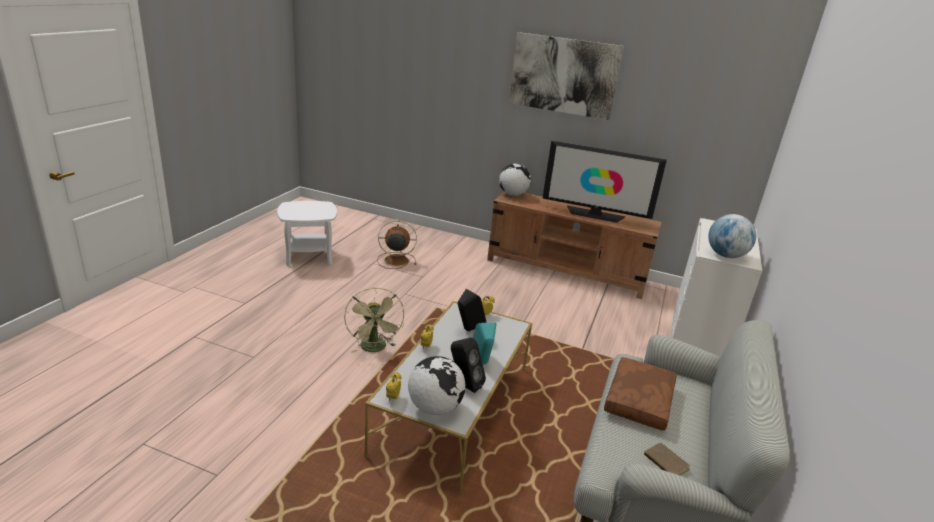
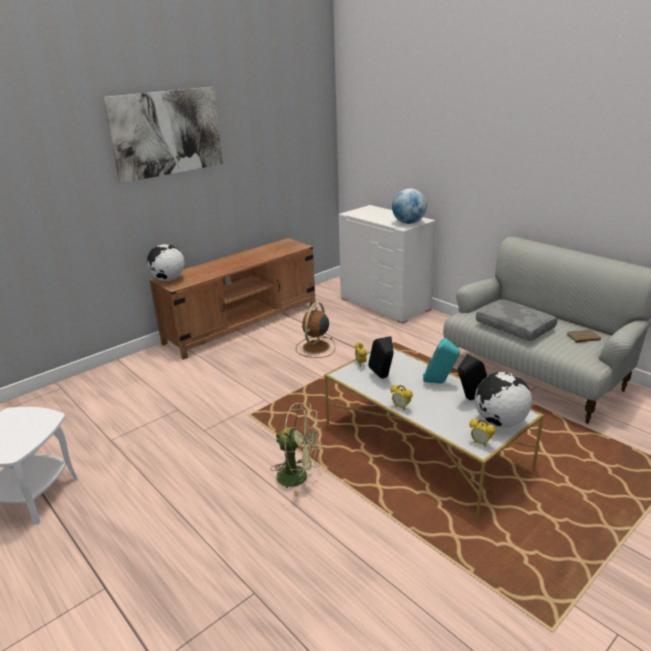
camera: 60 degrees left, 0 degrees up
brown fan [377,220,417,269] -> brown fan moved to [295,302,335,358]
television [543,141,667,223] -> none
brown pillow [604,357,677,431] -> grey pillow [476,299,557,341]

